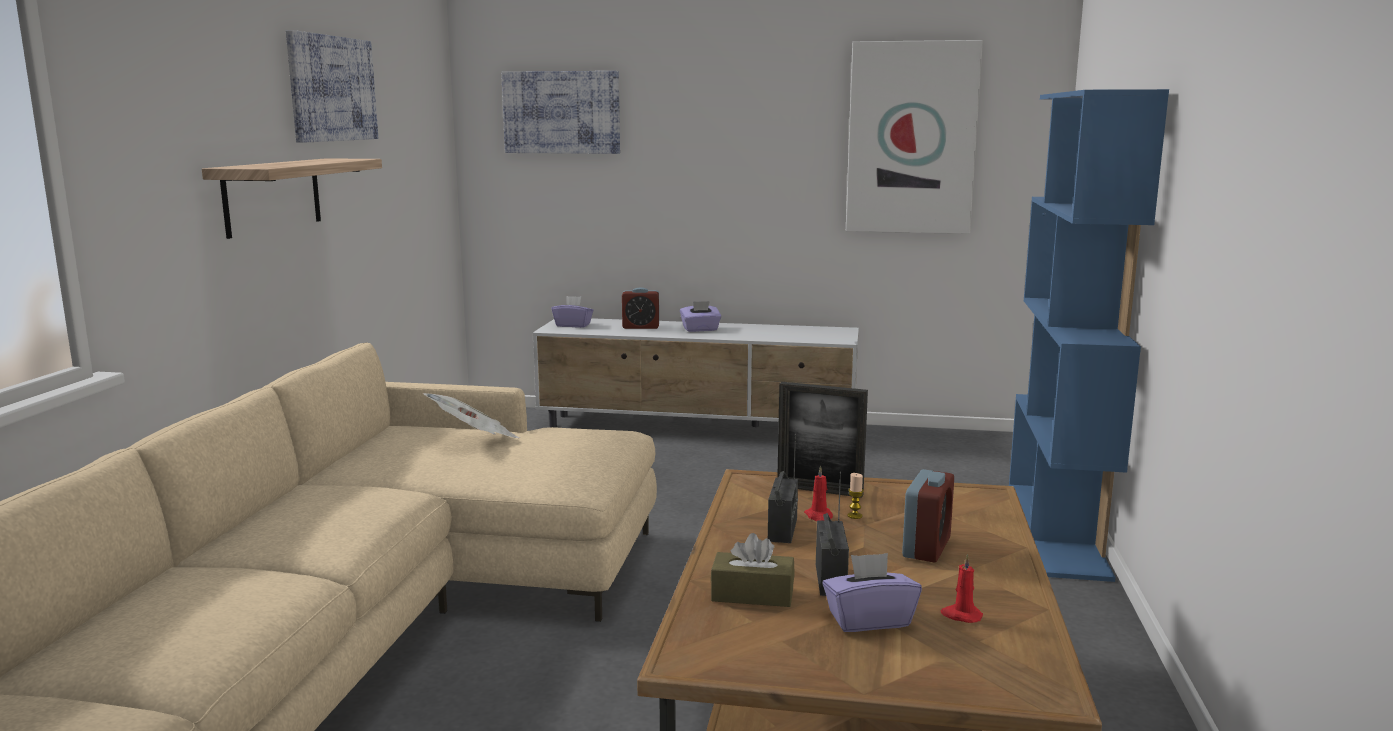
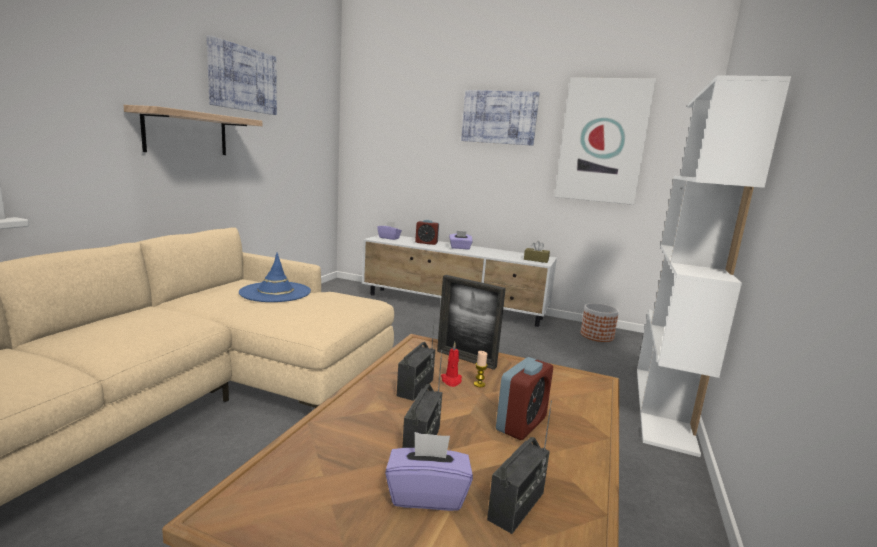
camera: 10 degrees right, 0 degrees up
newspaper [422,393,519,438] -> blue hat [239,253,311,302]
picture [501,71,620,154] -> picture moved to [461,90,540,146]
brown tissue box [711,533,795,607] -> brown tissue box moved to [524,241,550,263]
red candle [941,554,983,623] -> radio [487,400,552,534]
blue bookcase [1009,89,1169,582] -> white bookcase [637,75,791,457]
none -> planter [581,303,619,342]

